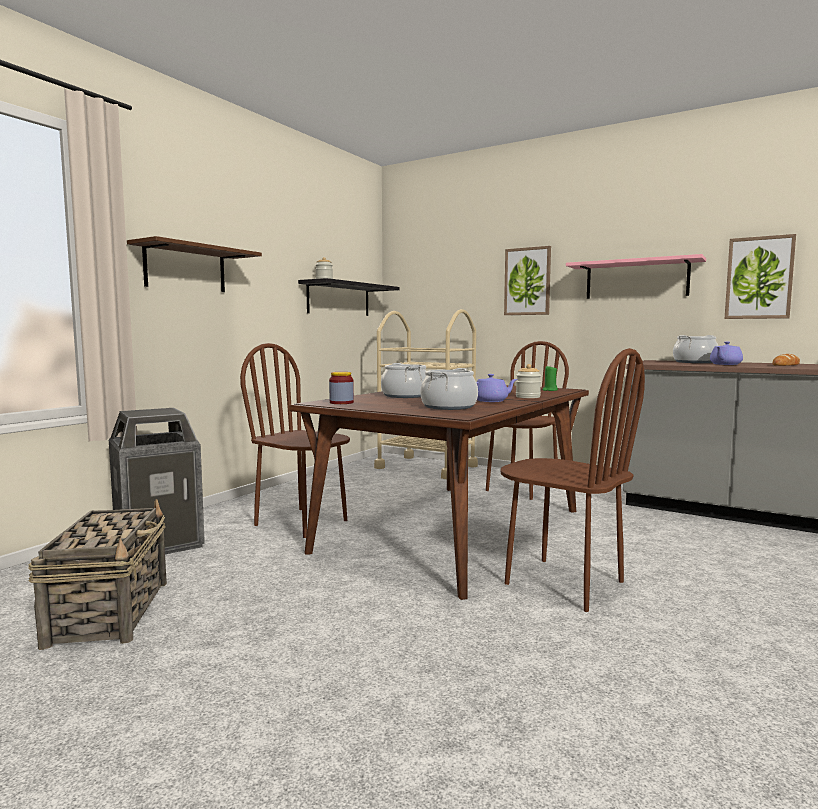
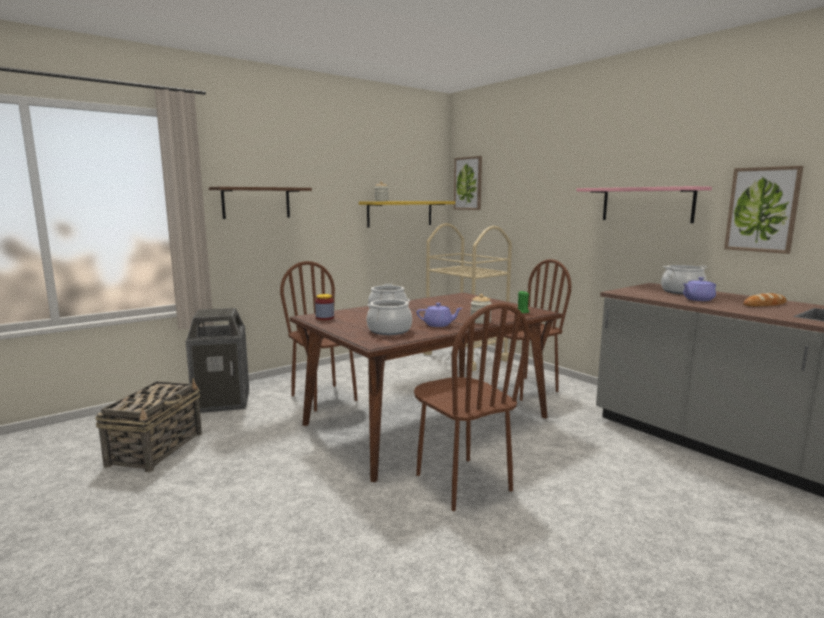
camera: 20 degrees right, 5 degrees up
black shelf [298,278,400,316] -> yellow shelf [359,201,455,228]
picture [504,246,551,315] -> picture moved to [454,156,482,210]

